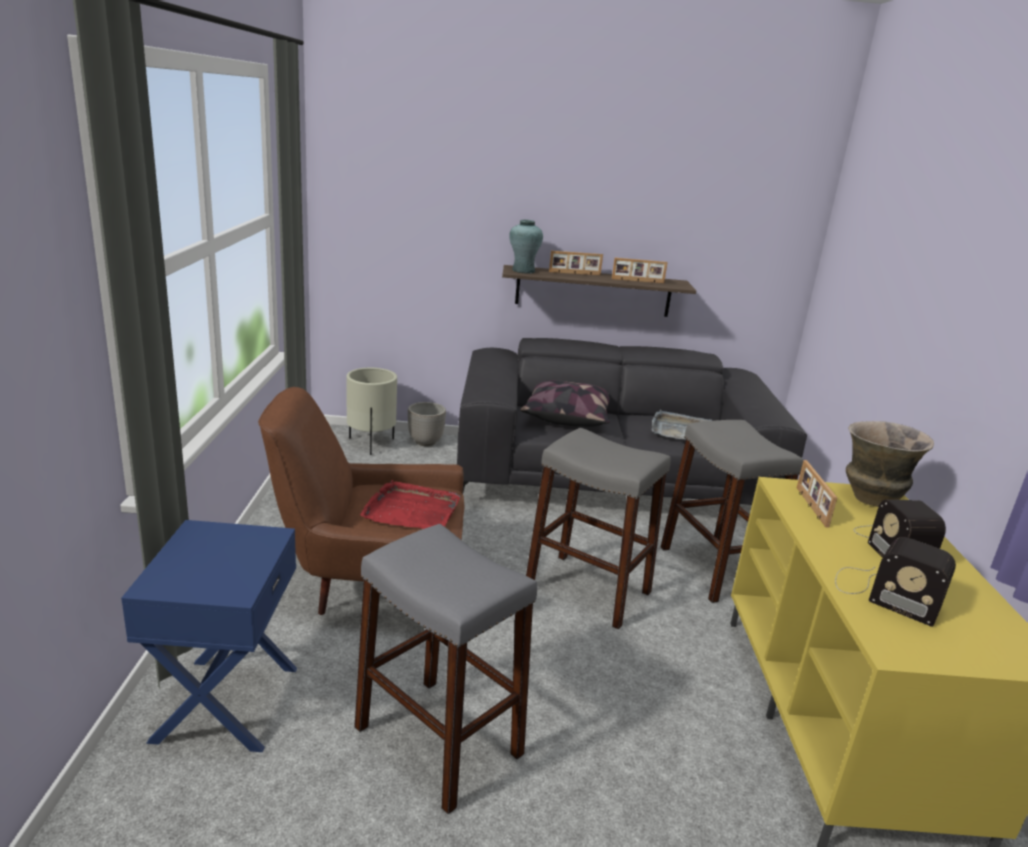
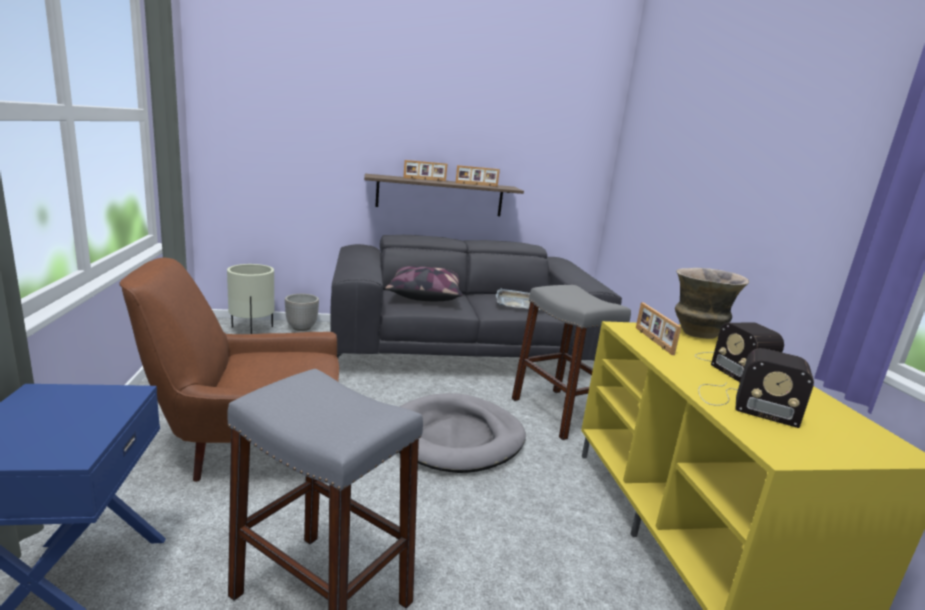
camera: 10 degrees left, 5 degrees down
red tray [360,480,461,529] -> none
turquoise vase [509,220,543,274] -> none
grey stool [526,428,671,629] -> grey dog bed [399,393,526,473]

